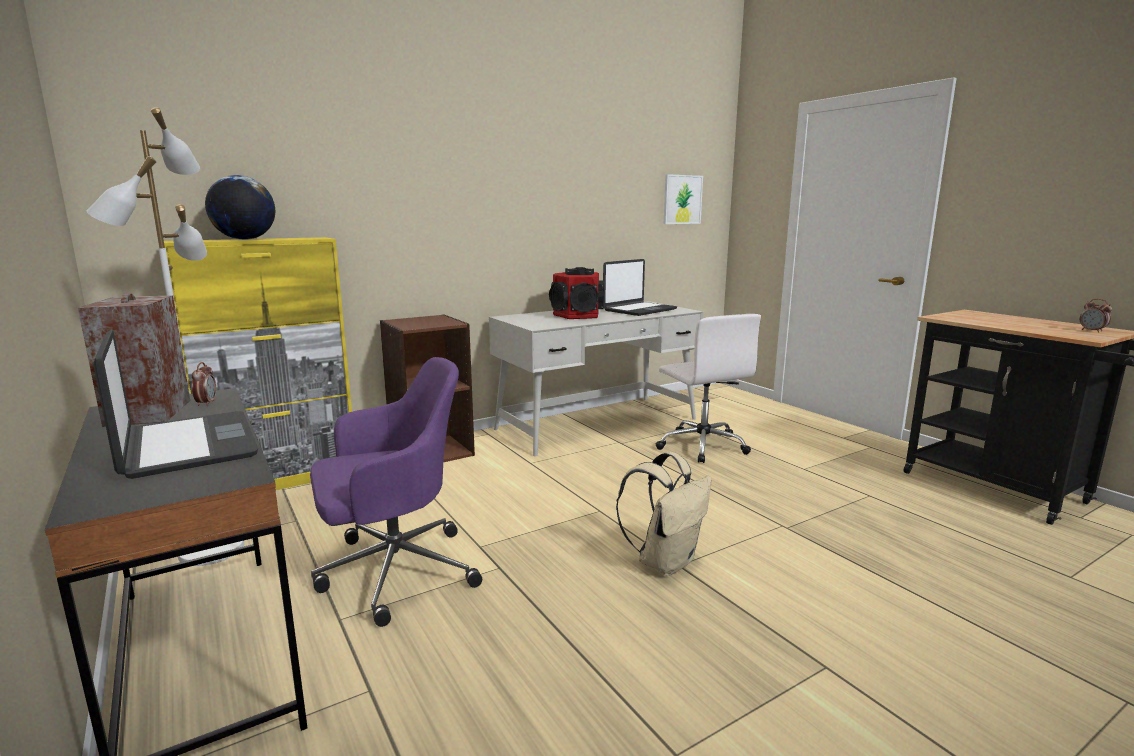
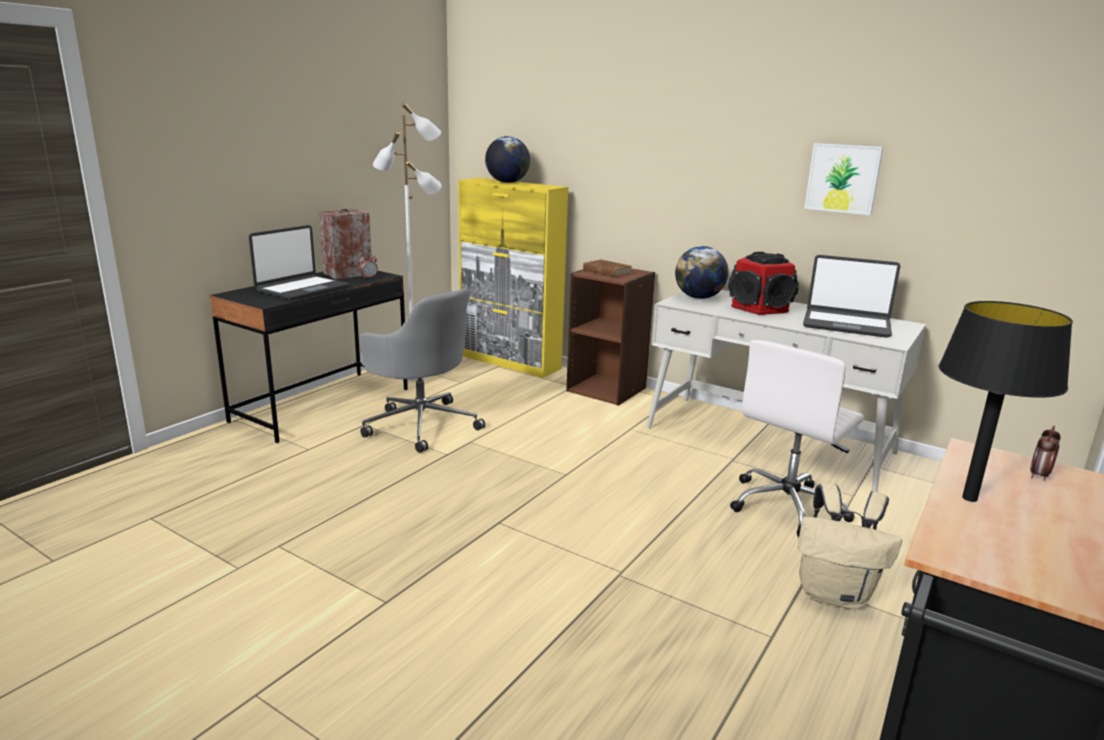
camera: 65 degrees right, 5 degrees up
purple office chair [310,357,482,627] -> grey office chair [359,288,485,453]
beige backpack [616,452,712,576] -> beige backpack moved to [798,483,902,609]
picture [664,174,703,224] -> picture moved to [804,143,883,215]
alarm clock [1080,299,1112,333] -> alarm clock moved to [1030,425,1060,481]
none -> brown book [583,260,632,278]
none -> globe [675,246,729,299]
none -> black table lamp [939,301,1073,502]

